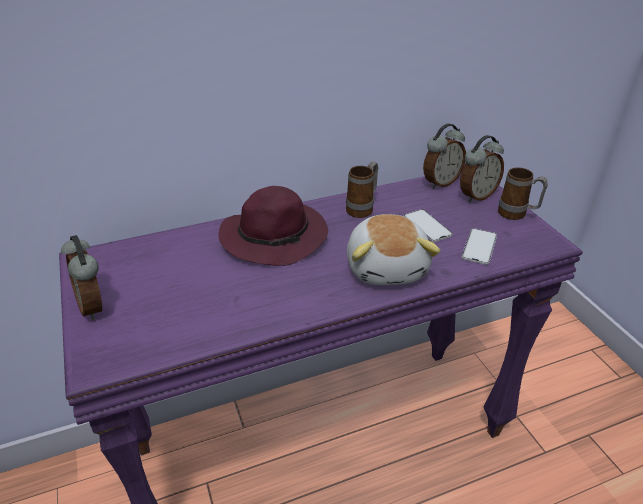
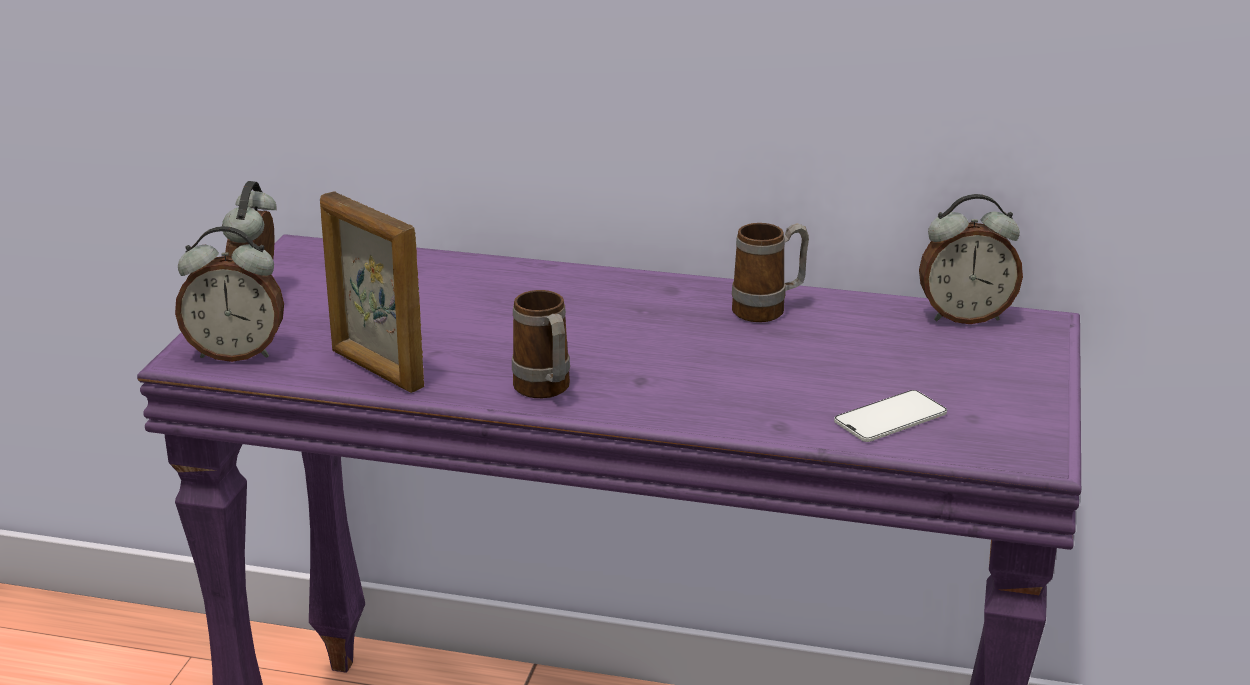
camera: 35 degrees right, 10 degrees down
purple hat [219,186,328,266] -> none
plush toy [347,214,441,285] -> none
phone [404,209,453,242] -> none
alarm clock [460,135,504,202] -> alarm clock moved to [175,226,284,362]
mug [498,167,548,220] -> mug moved to [512,290,570,398]
none -> picture frame [320,191,424,393]

